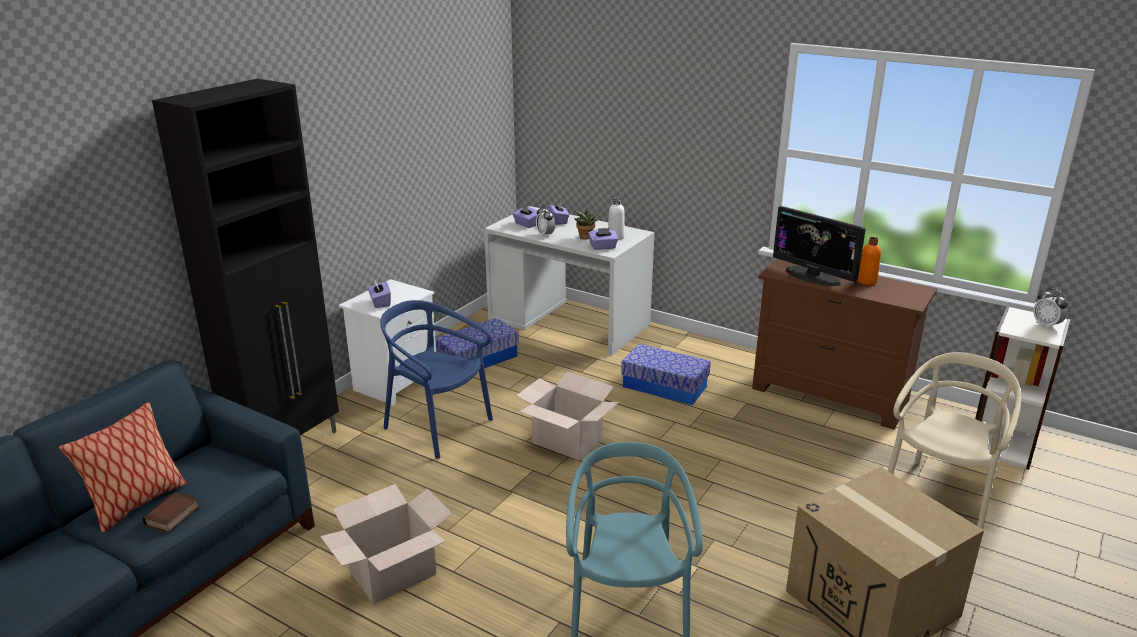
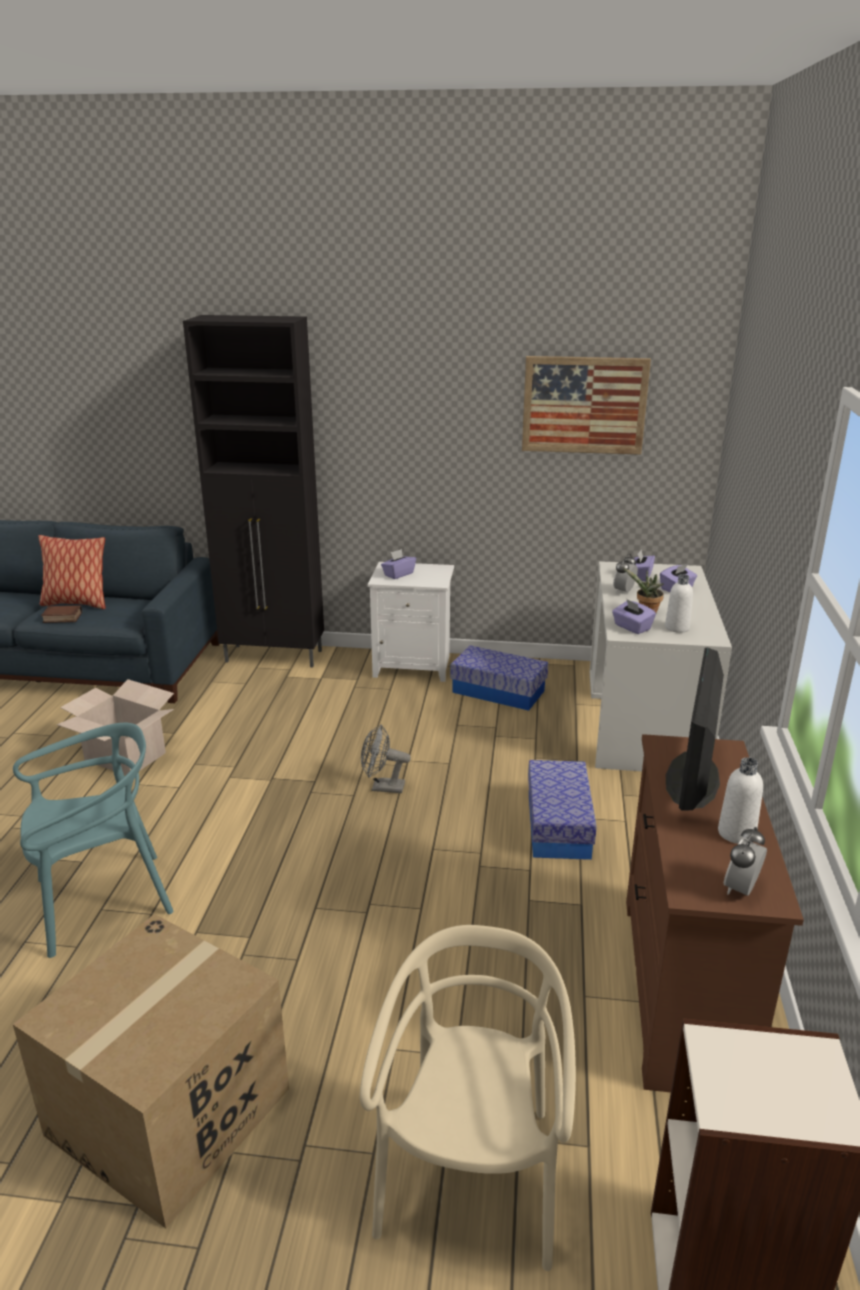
camera: 65 degrees right, 0 degrees up
blue chair [380,300,493,459] -> none
cardboard box [516,372,619,461] -> grey fan [361,725,411,793]
orange bottle [857,237,881,285] -> white bottle [718,757,763,844]
beige chair [888,352,1021,529] -> beige chair turned 90 degrees counterclockwise [360,925,576,1271]
alarm clock [1033,289,1068,330] -> alarm clock moved to [724,827,767,896]
none -> picture [522,356,651,455]

